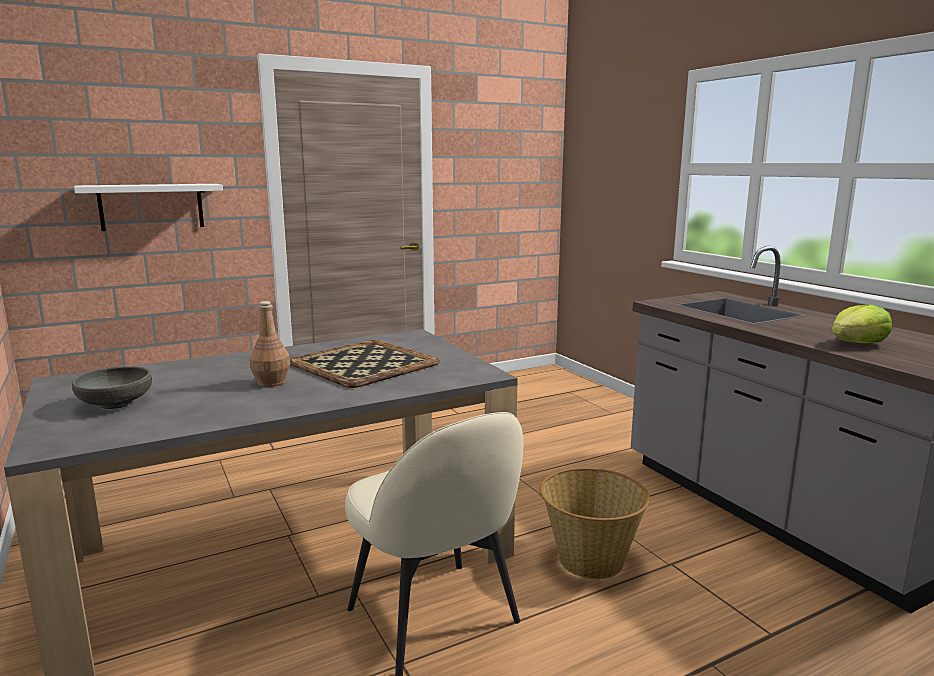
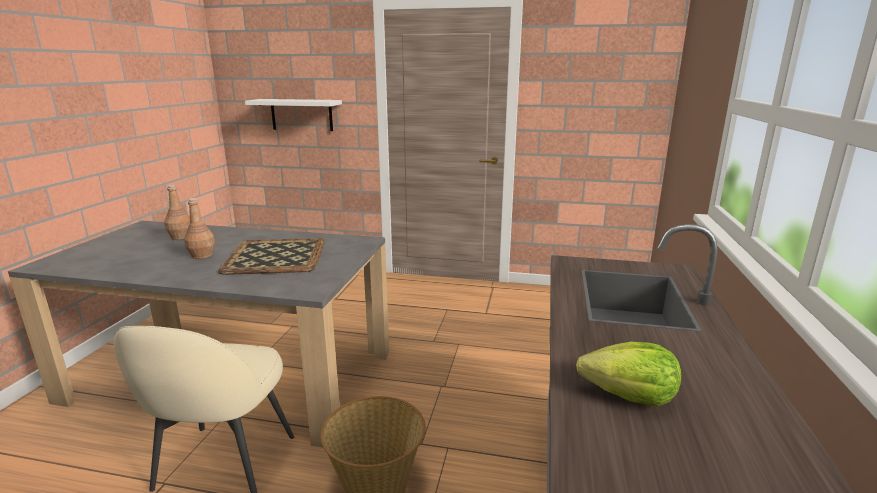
camera: 40 degrees right, 5 degrees up
grey bowl [72,366,152,409] -> none
none -> brown bottle [164,185,190,240]

